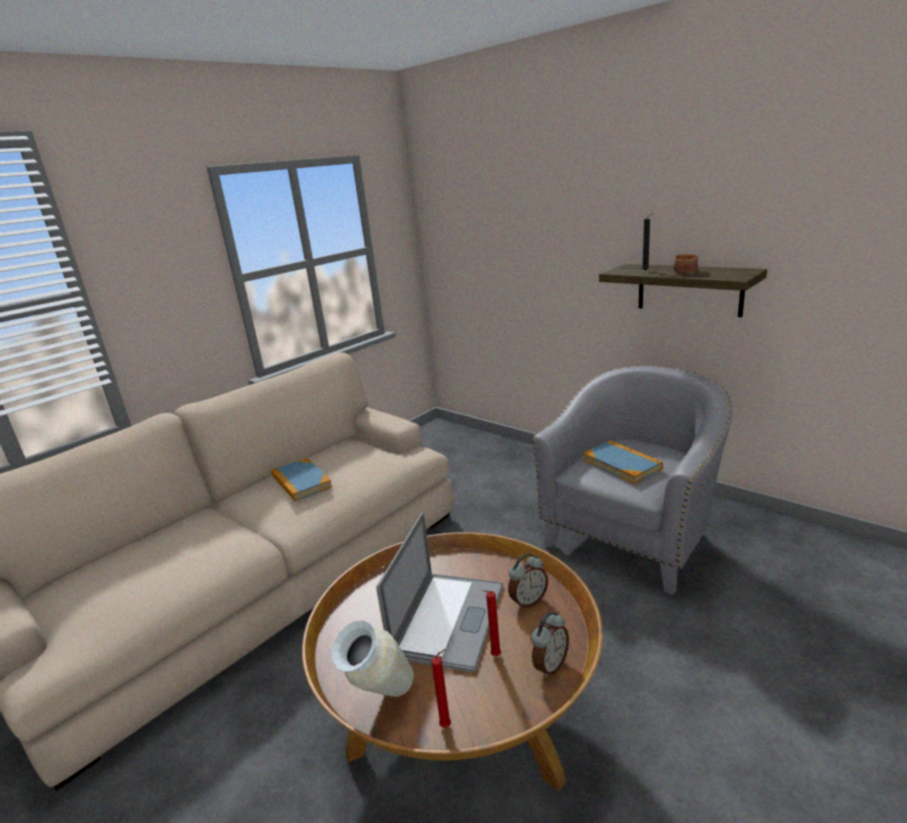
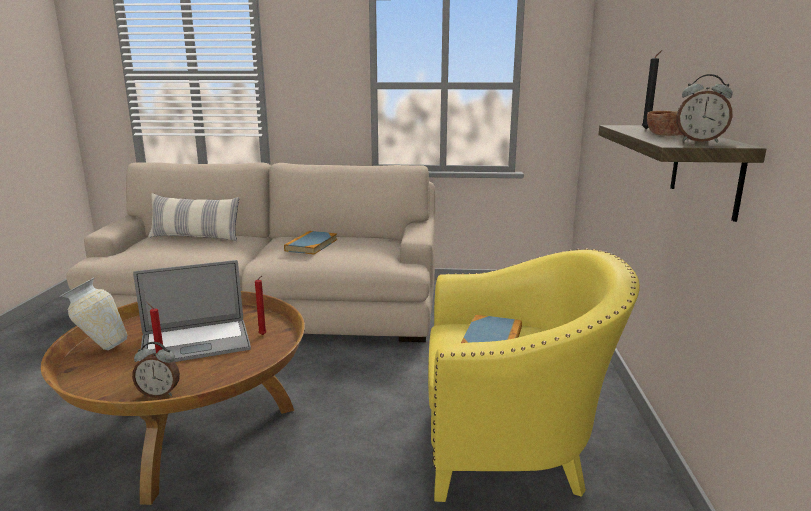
camera: 50 degrees right, 5 degrees down
red candle [431,649,451,728] -> red candle moved to [255,276,267,335]
alarm clock [508,553,548,609] -> alarm clock moved to [676,74,733,143]
grey armchair [532,365,733,595] -> yellow armchair [428,248,640,502]
none -> pillow [148,193,239,241]

